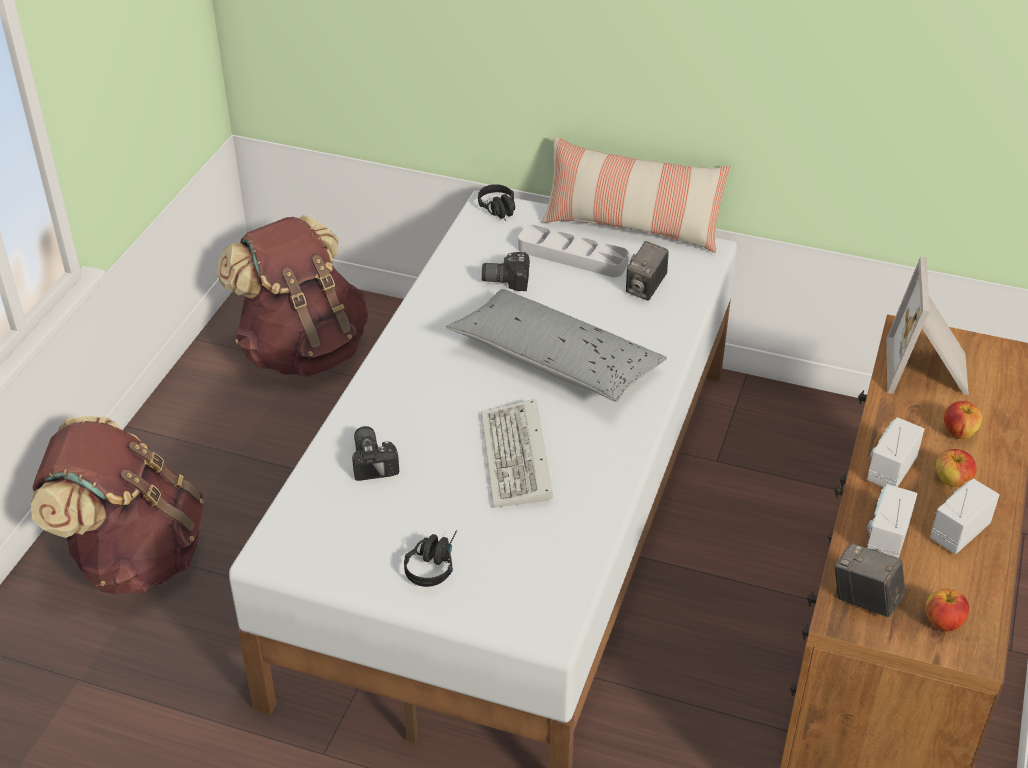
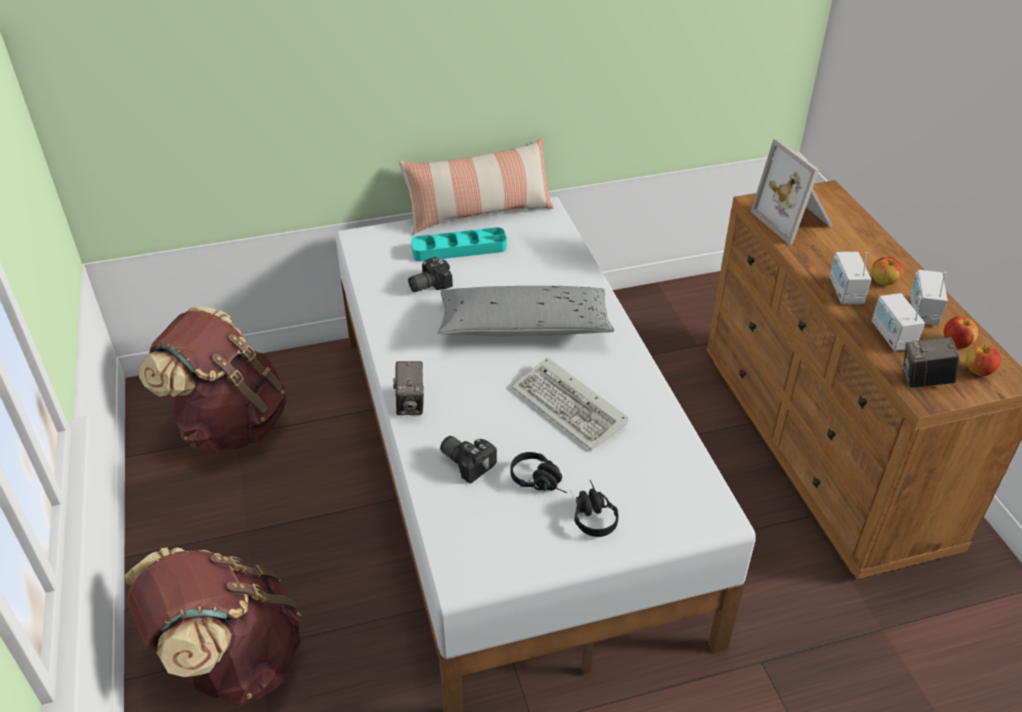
camera: 35 degrees left, 0 degrees up
black headphones [478,184,515,221] -> black headphones moved to [510,452,568,493]
grey tray [518,225,629,277] -> turquoise tray [411,227,507,261]
camera [626,241,669,301] -> camera moved to [393,361,424,415]
apple [944,401,982,439] -> apple moved to [944,317,978,349]

